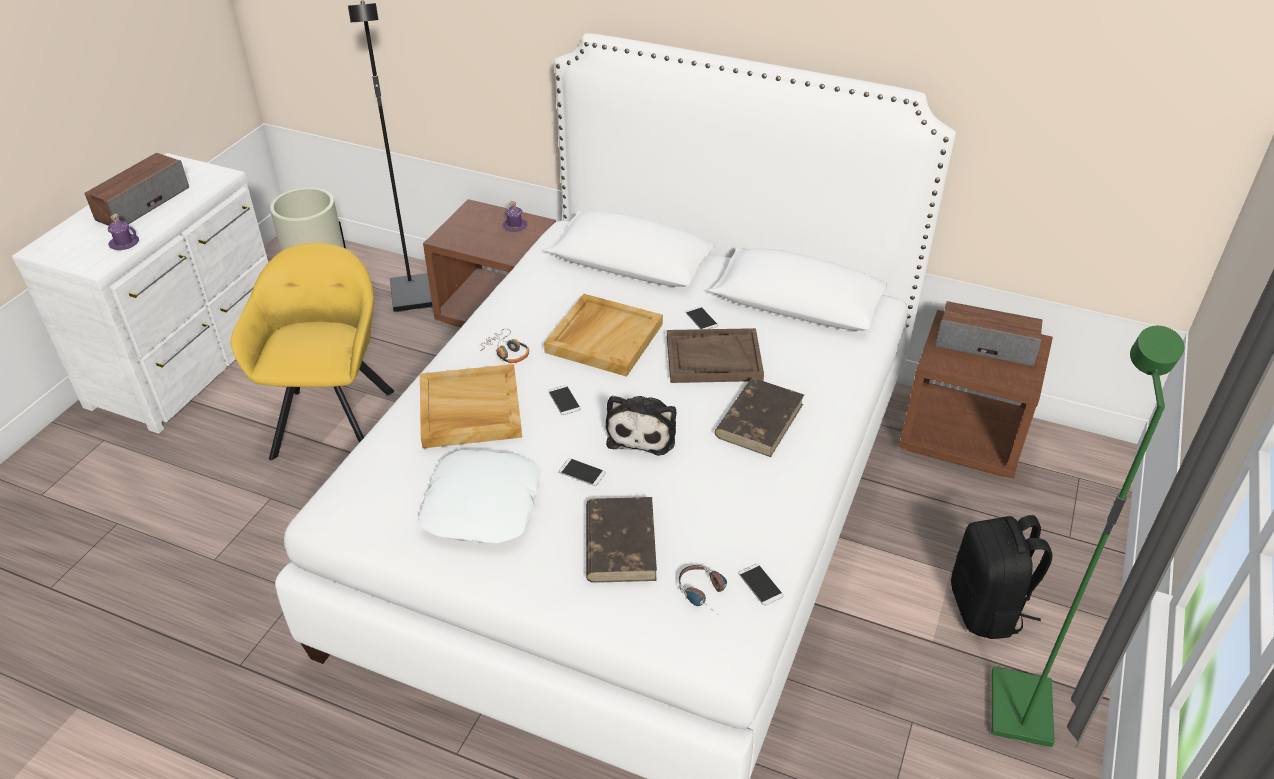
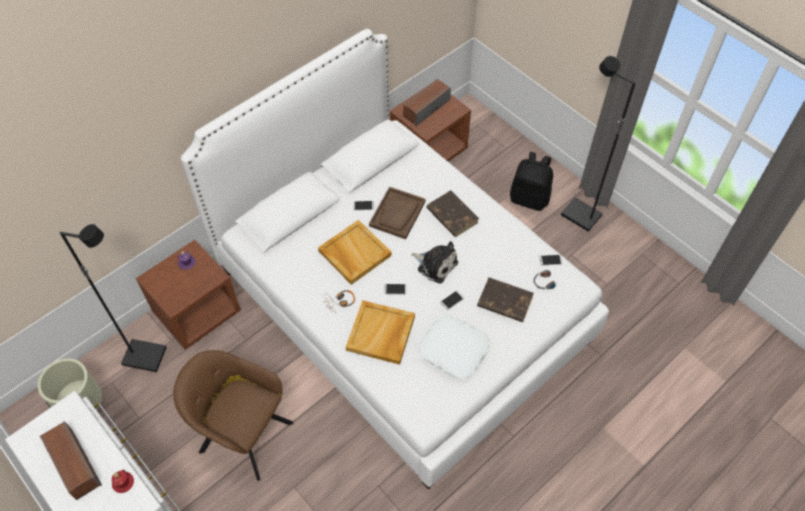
camera: 65 degrees left, 15 degrees up
purple mug [108,214,139,250] -> red mug [112,470,134,493]
yellow armchair [231,242,394,460] -> brown armchair [173,350,294,481]
green floor lamp [991,326,1184,747] -> black floor lamp [561,56,636,231]

